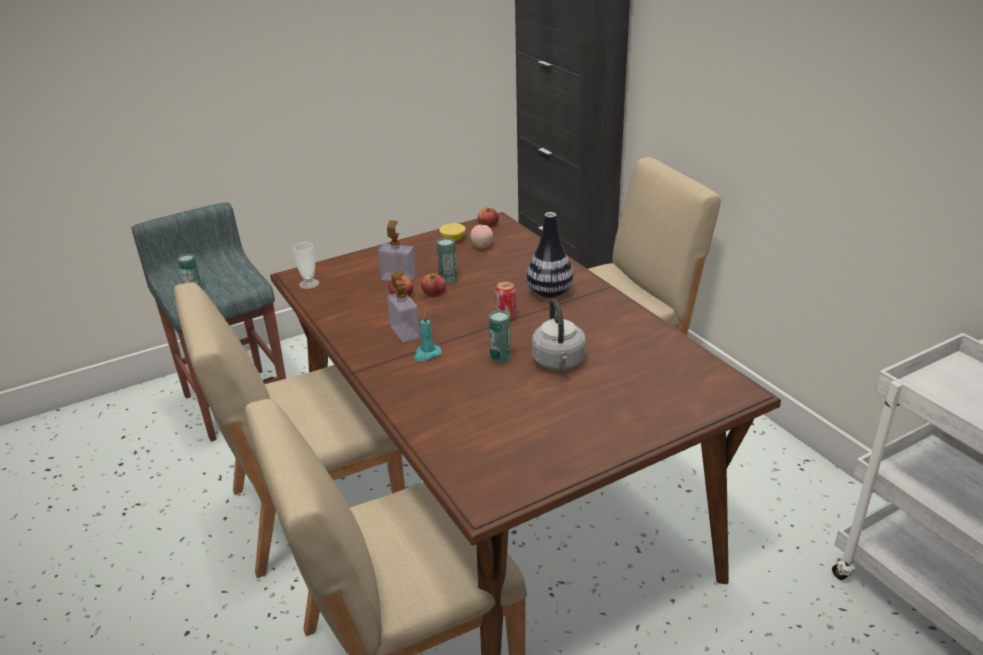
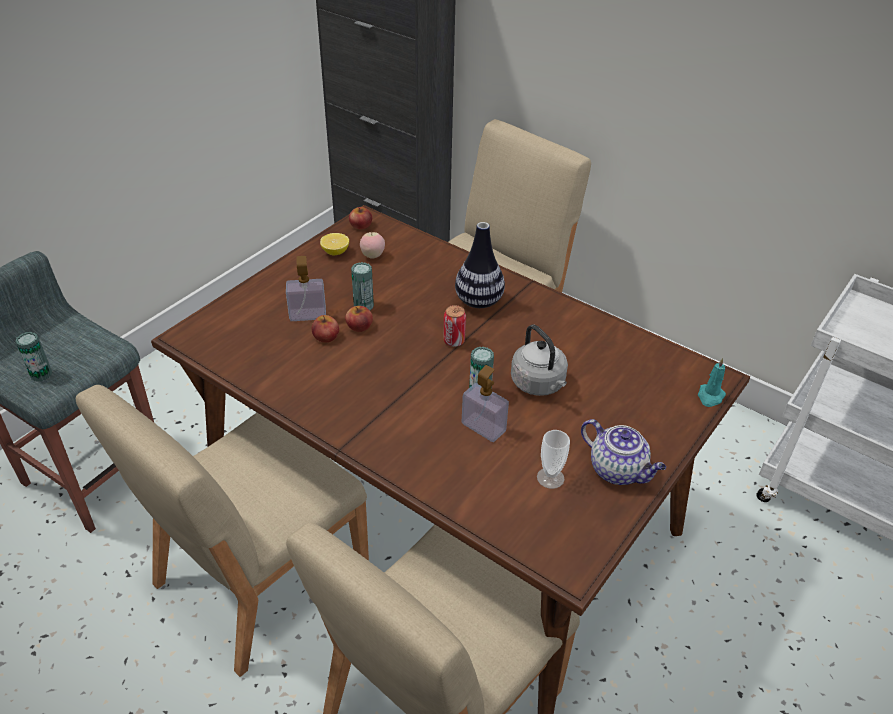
camera: 25 degrees left, 10 degrees up
cup [293,242,320,289] -> cup moved to [537,430,570,489]
soap dispenser [387,270,420,343] -> soap dispenser moved to [462,365,509,442]
turquoise candle [413,313,442,361] -> turquoise candle moved to [698,358,726,407]
none -> teapot [581,419,666,485]

